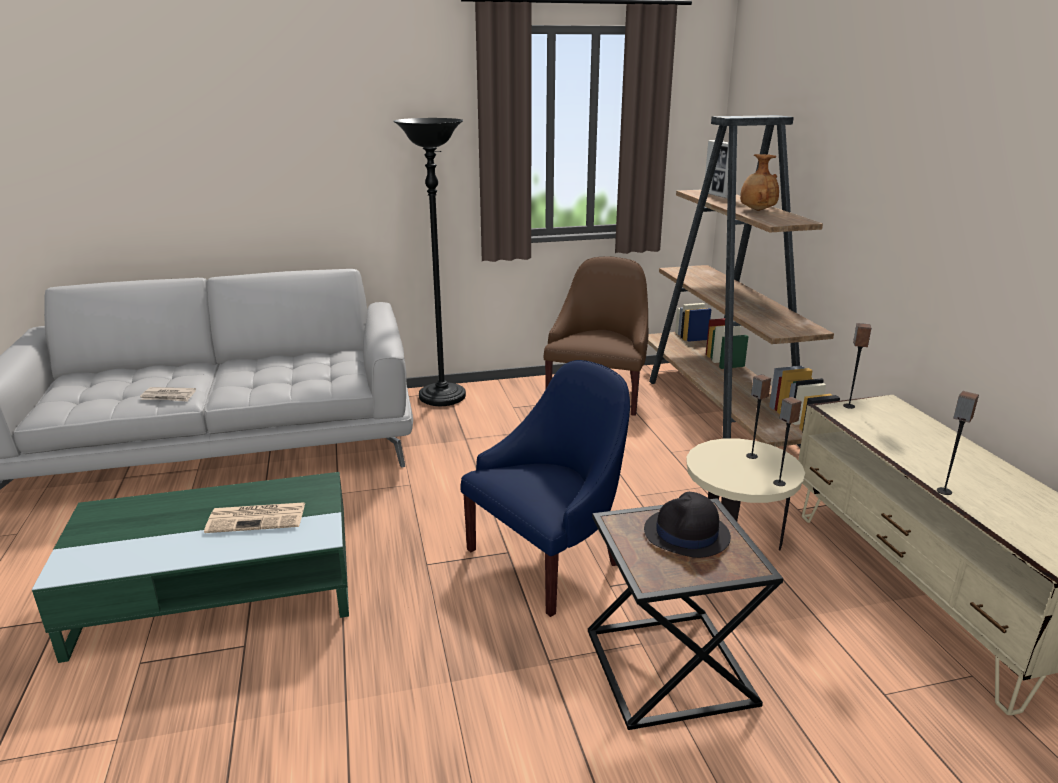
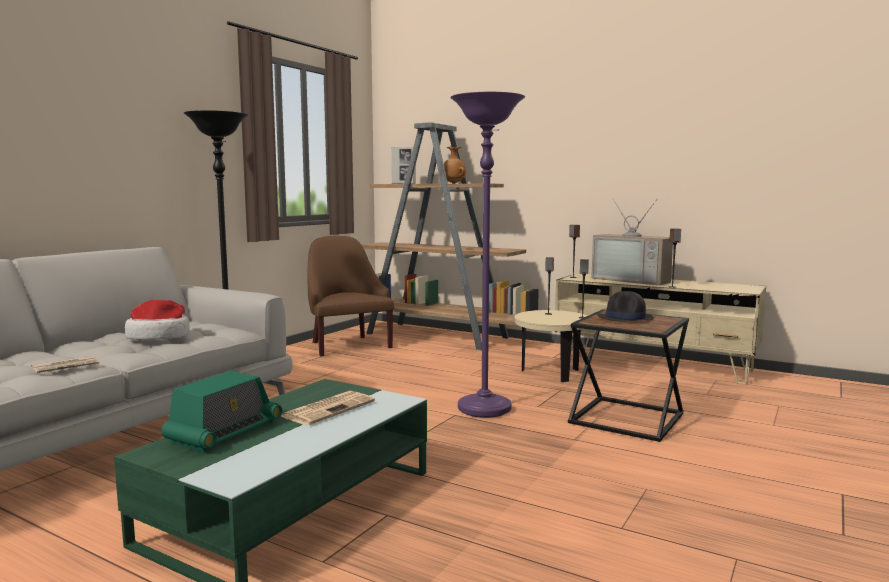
camera: 45 degrees left, 15 degrees down
blue armchair [460,360,630,617] -> purple floor lamp [451,92,525,418]
none -> hat [125,300,190,340]
none -> radio [161,371,282,452]
none -> television [591,198,673,286]

